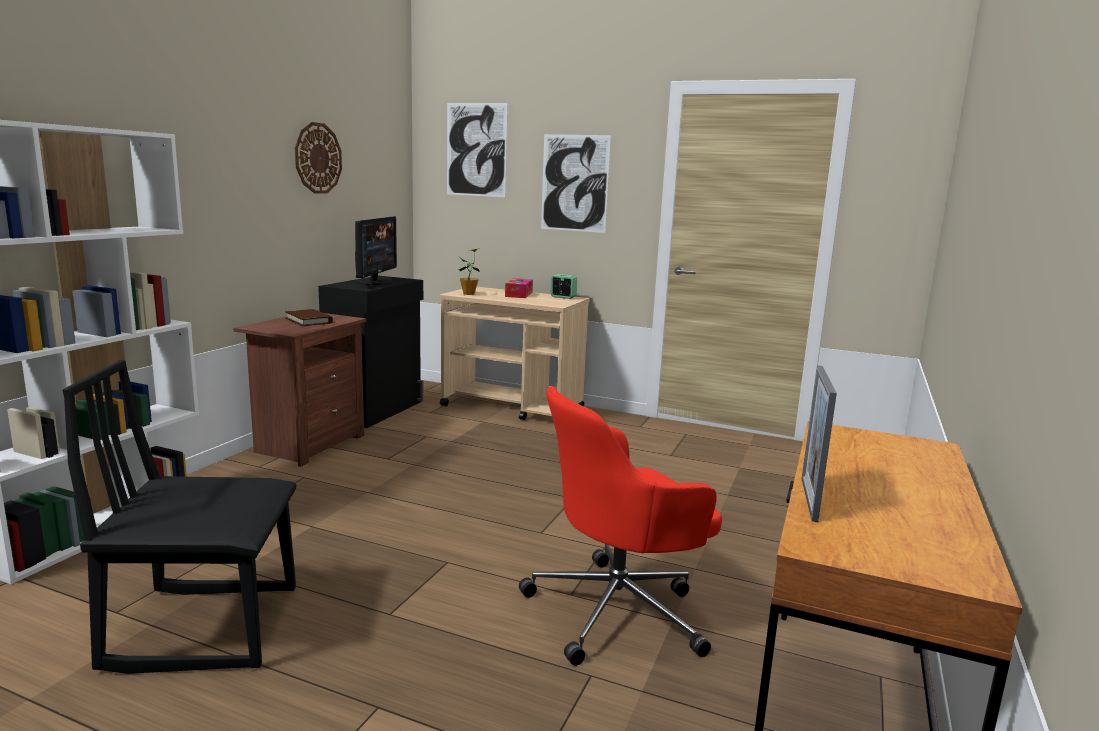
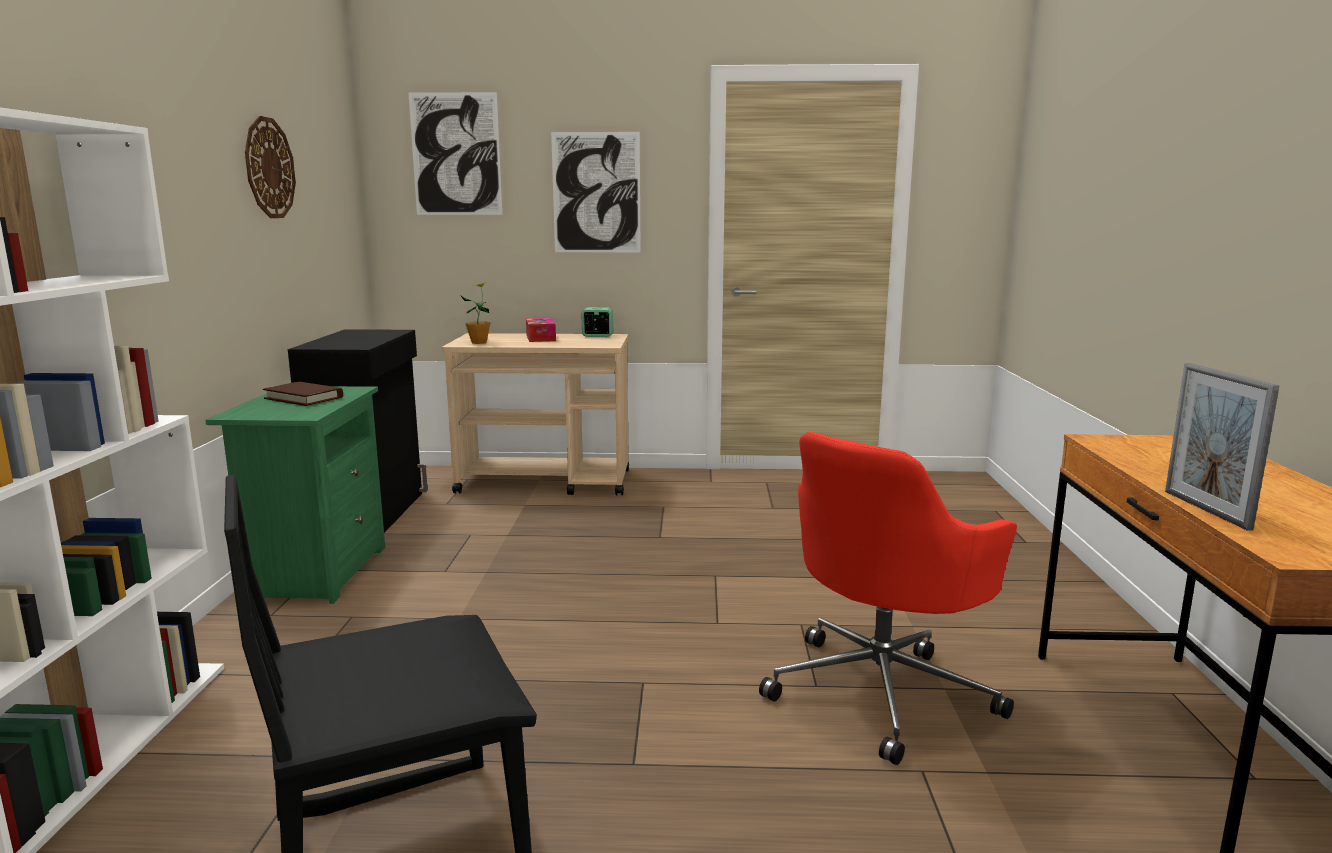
camera: 20 degrees left, 0 degrees up
brown nightstand [233,313,366,467] -> green nightstand [205,386,385,604]
monitor [355,216,397,285] -> none

